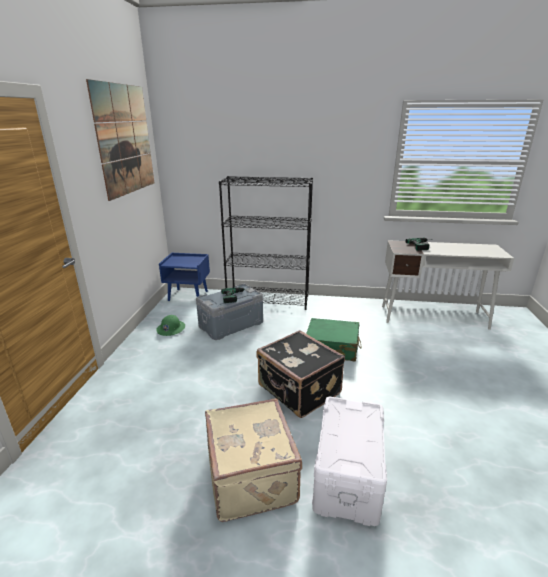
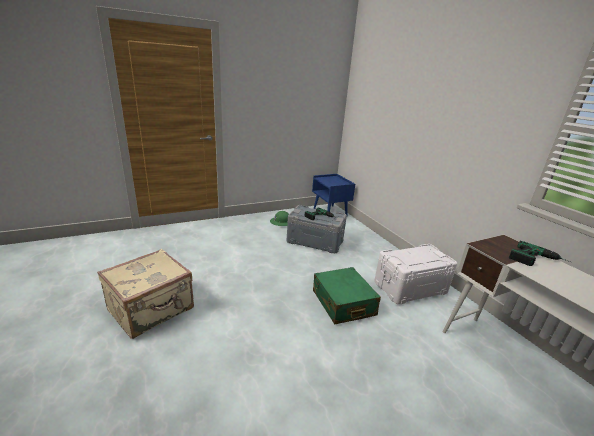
camera: 55 degrees right, 0 degrees up
picture [86,79,154,201] -> none
black bookcase [219,176,313,310] -> none
black suitcase [257,330,345,418] -> none
white storage box [312,397,387,526] -> white storage box moved to [374,244,457,304]

